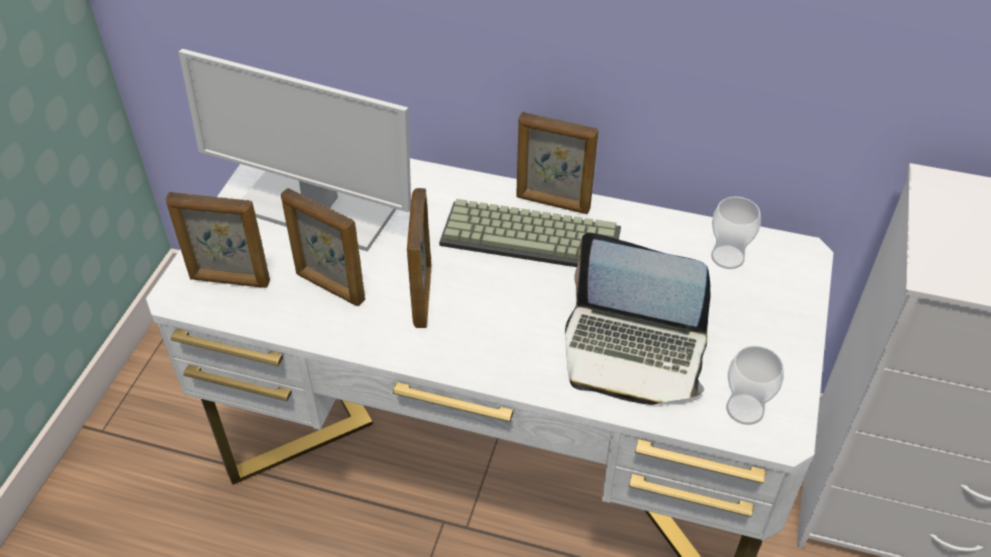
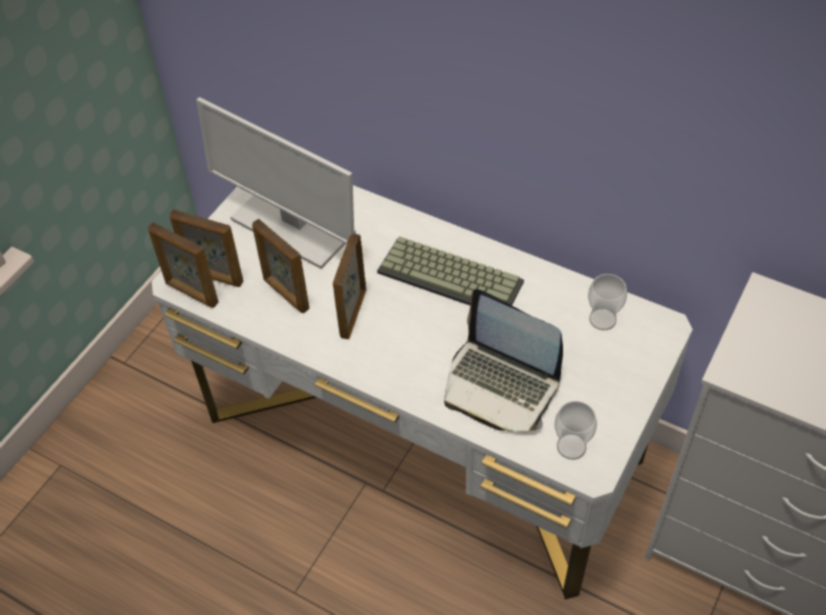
camera: 15 degrees right, 5 degrees up
picture frame [516,112,598,214] -> picture frame moved to [148,222,219,308]

